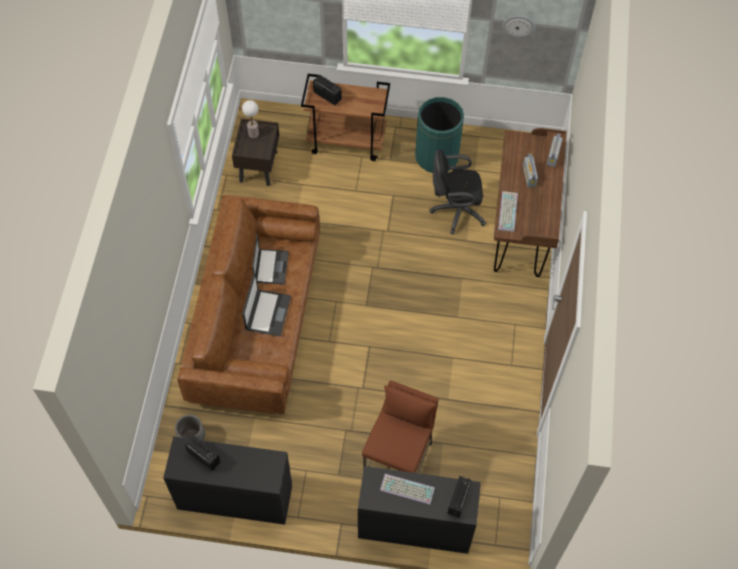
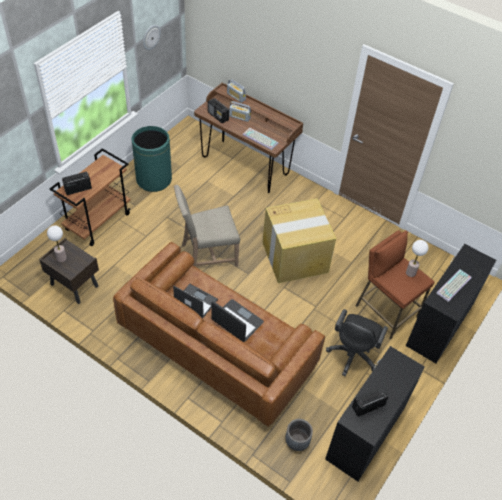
camera: 65 degrees left, 10 degrees down
black office chair [429,149,486,234] -> black office chair moved to [326,309,388,376]
radio [447,476,472,518] -> radio moved to [208,98,229,124]
none -> beige chair [174,185,240,266]
none -> cardboard box [262,199,336,283]
none -> table lamp [406,240,429,277]

